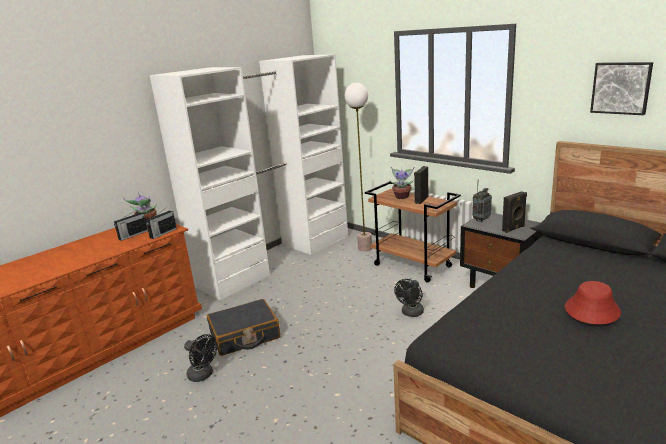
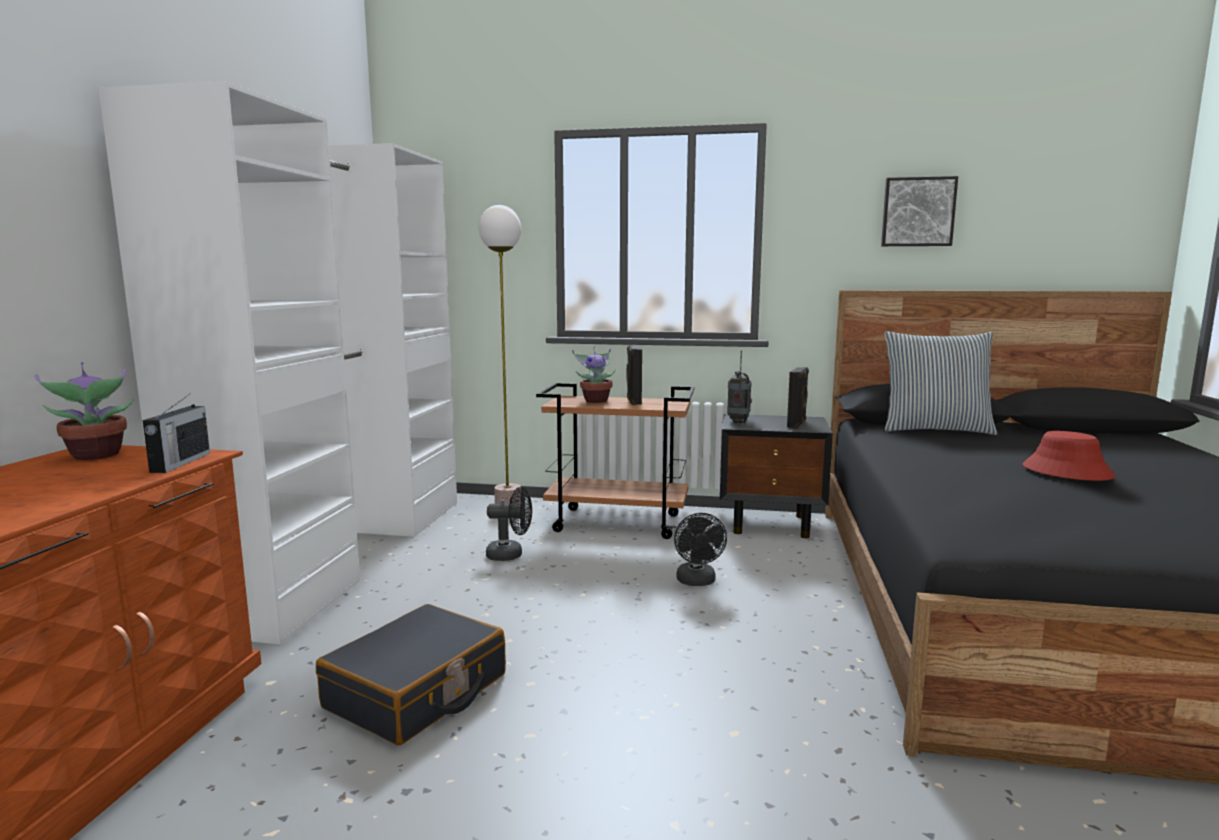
camera: 35 degrees left, 10 degrees down
radio [114,210,148,241] -> none
black fan [184,334,217,382] -> black fan moved to [486,487,532,561]
none -> pillow [884,331,997,435]

